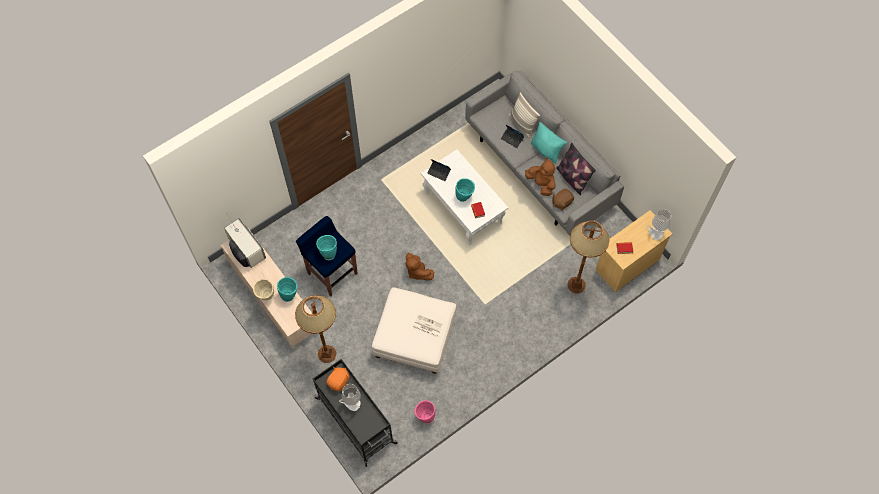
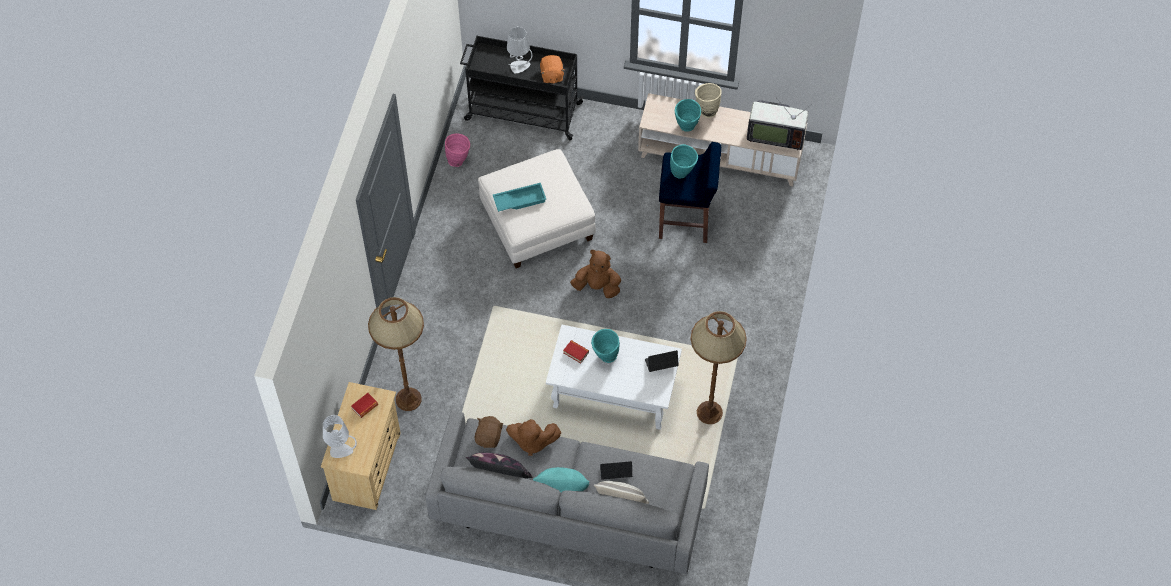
camera: 140 degrees right, 5 degrees down
brown floor lamp [295,295,336,363] -> brown floor lamp moved to [690,311,747,424]
newspaper [413,315,443,337] -> turquoise tray [493,183,546,212]

